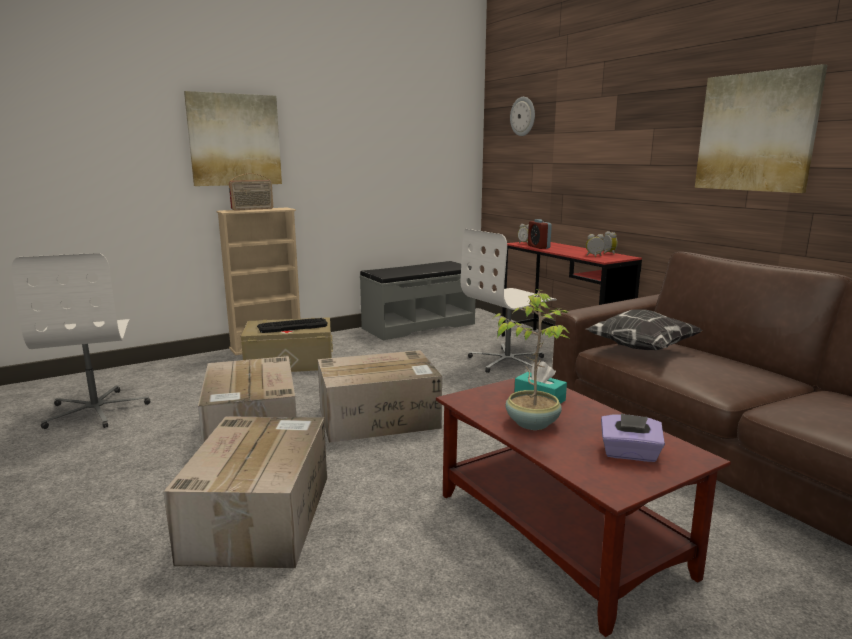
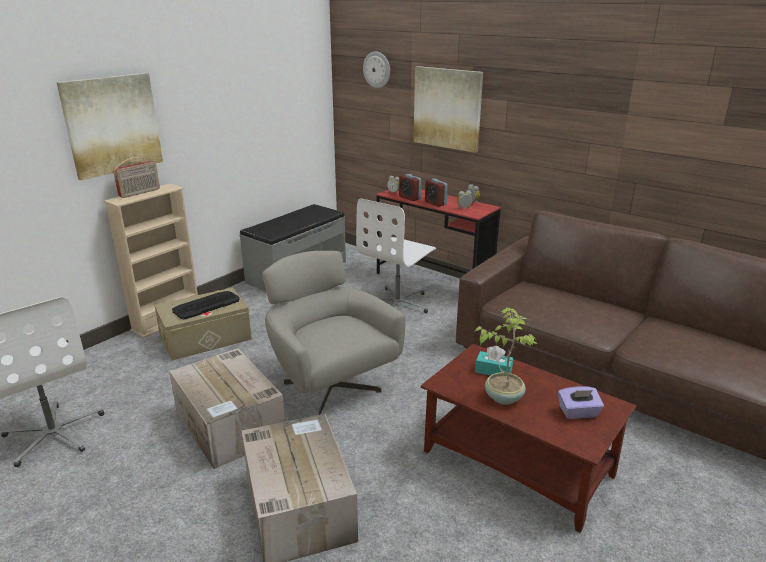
camera: 20 degrees left, 10 degrees up
cardboard box [318,350,442,443] -> grey armchair [262,251,405,415]
pillow [586,309,702,350] -> none
picture [695,64,827,193] -> picture moved to [413,66,483,153]
none -> alarm clock [425,179,448,207]

